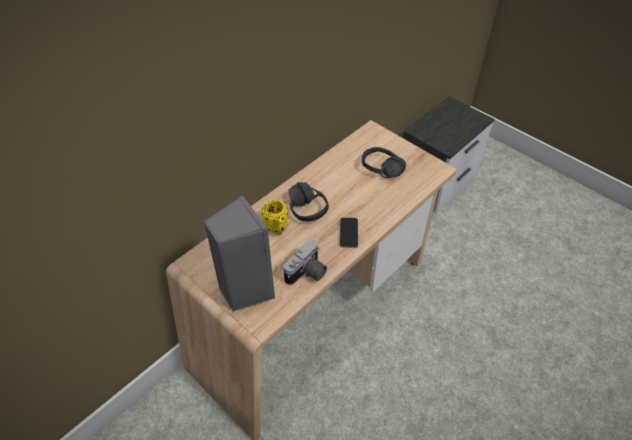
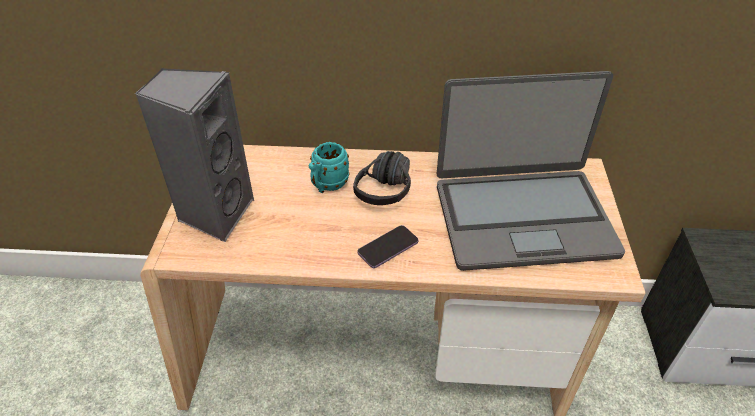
camera: 50 degrees right, 5 degrees down
yellow mug [262,200,289,235] -> turquoise mug [309,142,349,193]
camera [283,240,327,285] -> none
black headphones [362,147,406,178] -> laptop [437,71,625,271]

